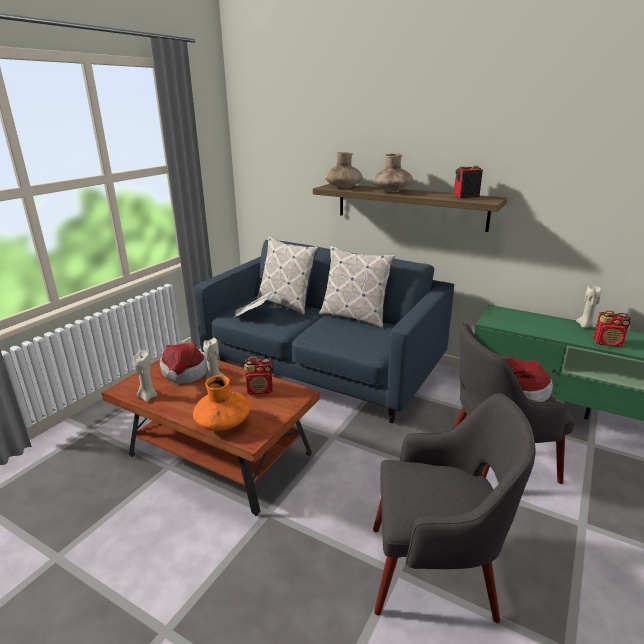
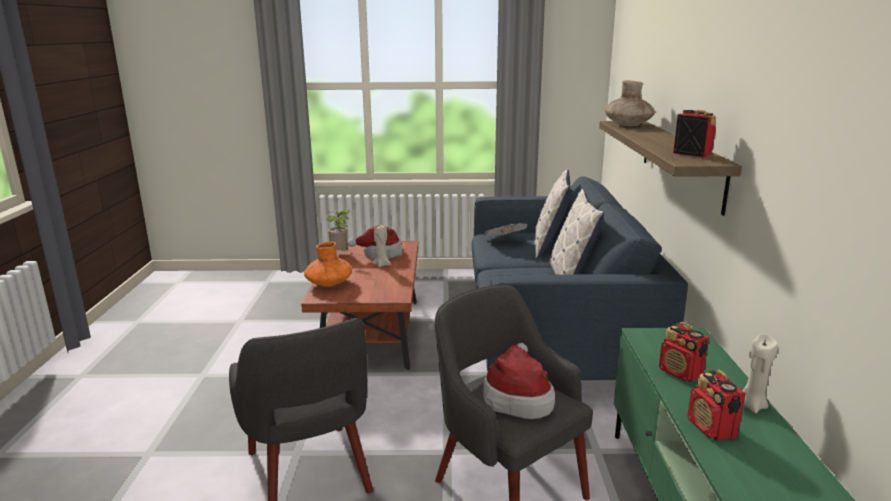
camera: 60 degrees right, 5 degrees down
beige candle [133,350,157,402] -> potted plant [327,210,350,251]
radio [244,357,273,395] -> radio moved to [659,322,709,382]
brown vase [373,153,413,192] -> none

